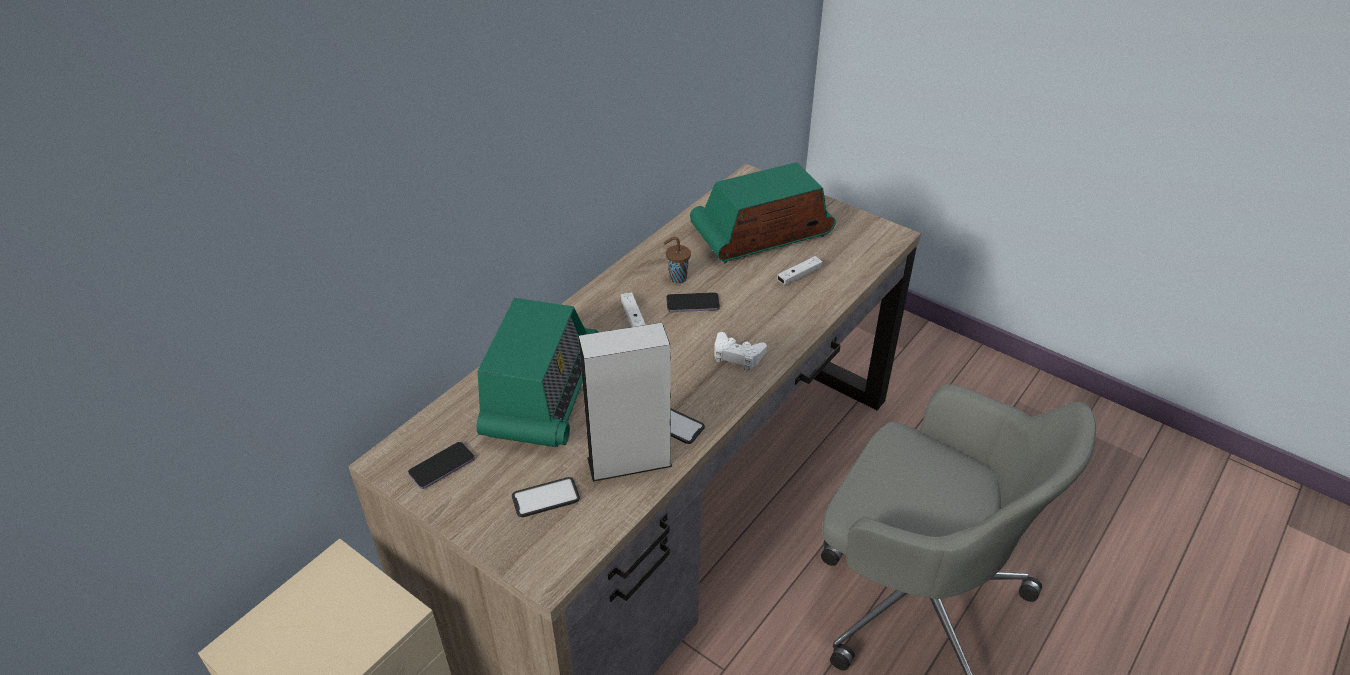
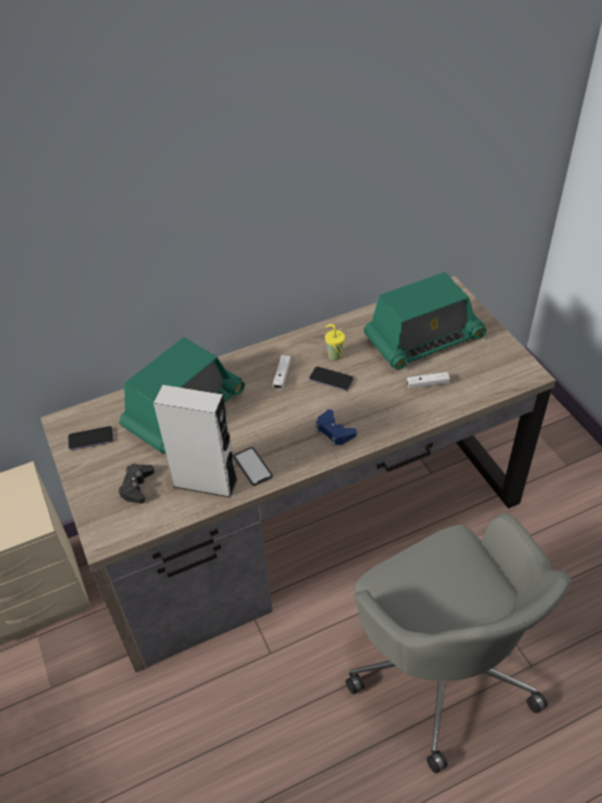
camera: 30 degrees right, 5 degrees up
phone [512,477,580,517] -> black game controller [119,464,155,504]
brown cup [663,237,691,283] -> yellow cup [325,324,345,360]
radio [690,162,836,263] -> radio turned 150 degrees clockwise [364,272,486,370]
white game controller [714,332,767,370] -> blue game controller [315,409,357,446]

